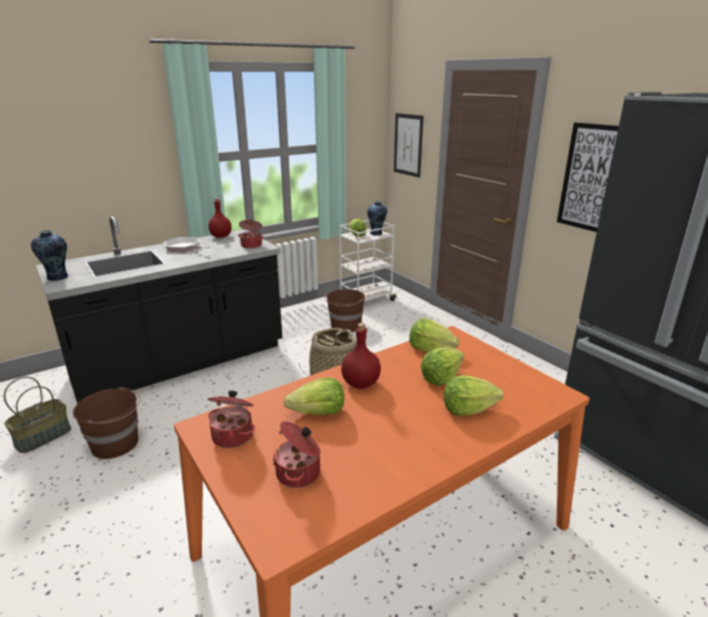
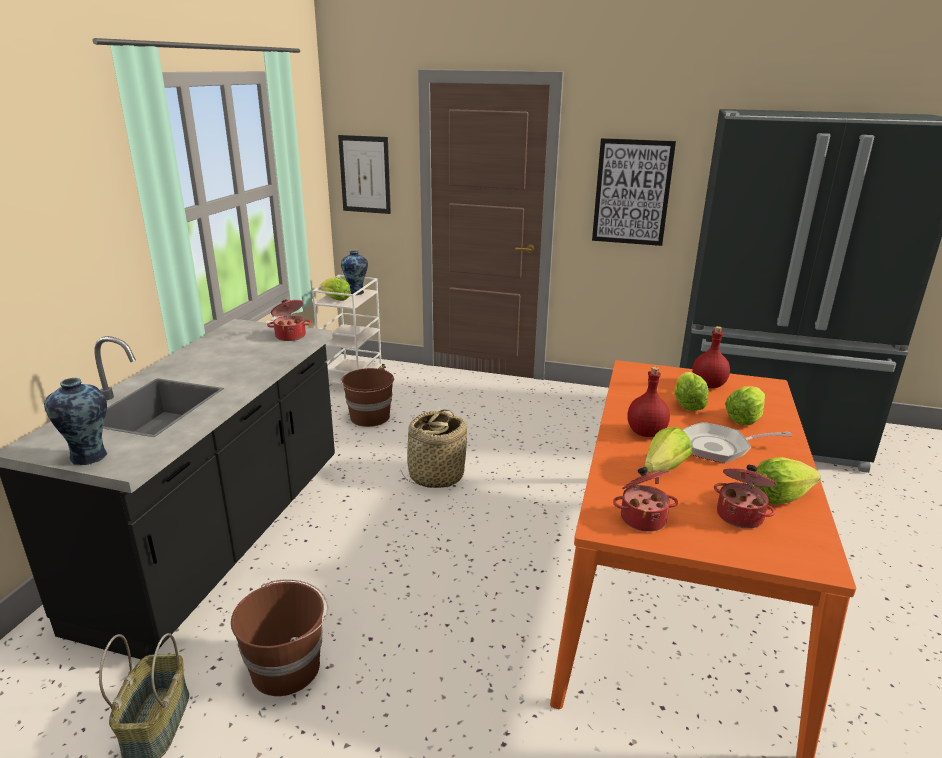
camera: 40 degrees left, 0 degrees up
frying pan [164,237,210,252] -> frying pan moved to [682,422,792,463]
red bottle [208,198,231,238] -> red bottle moved to [692,326,730,388]
lettuce [409,319,459,352] -> lettuce moved to [754,457,821,504]

